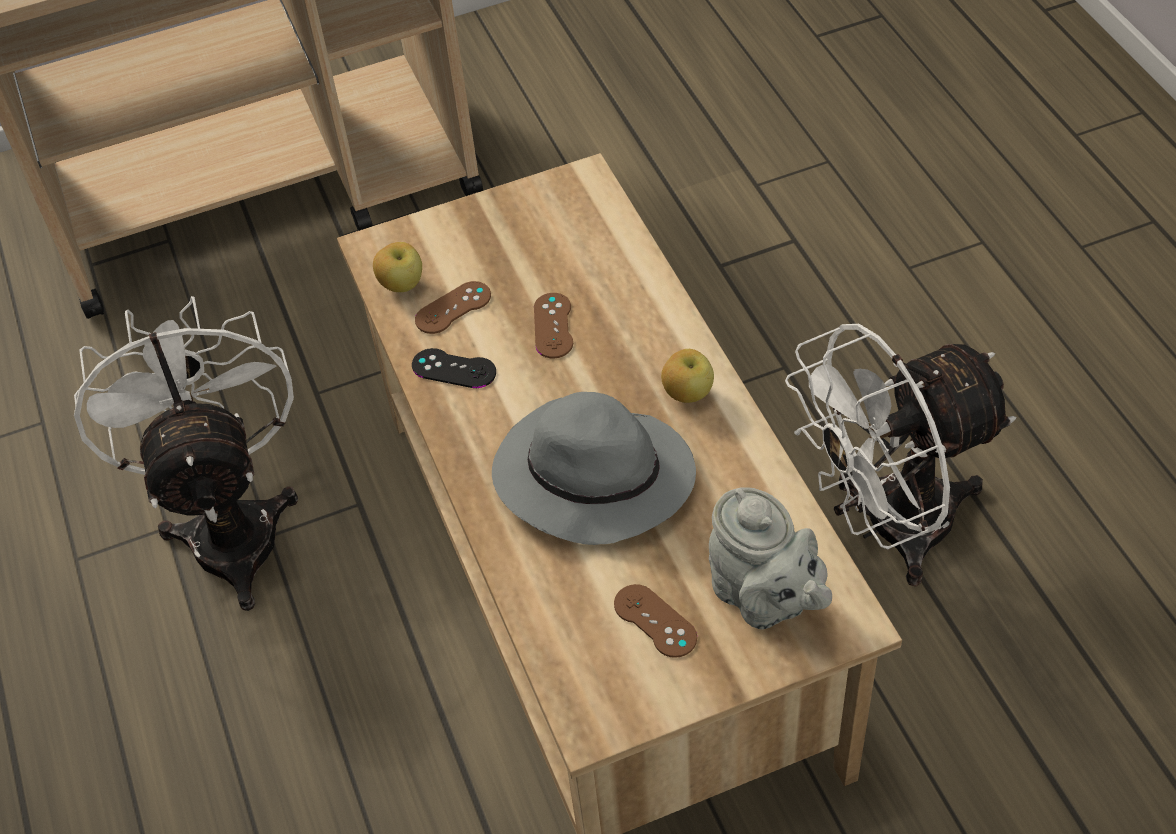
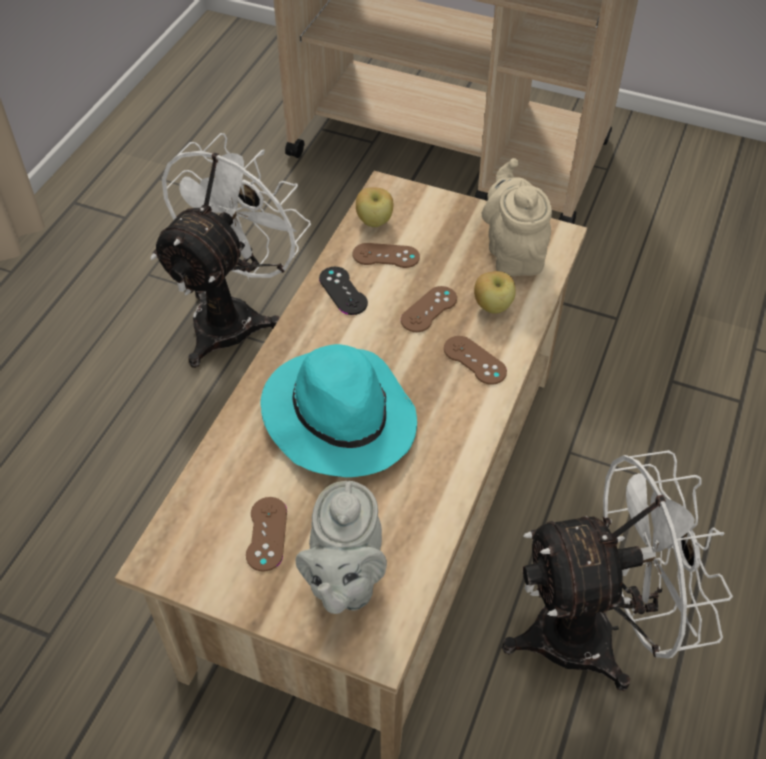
camera: 40 degrees right, 0 degrees up
grey hat [492,392,696,545] -> turquoise hat [260,344,417,477]
apple [661,349,714,403] -> apple moved to [474,271,516,314]
white fan [785,324,1016,586] -> white fan turned 150 degrees clockwise [502,450,733,691]
none -> brown game controller [444,336,507,385]
none -> beige teapot [482,158,552,276]

